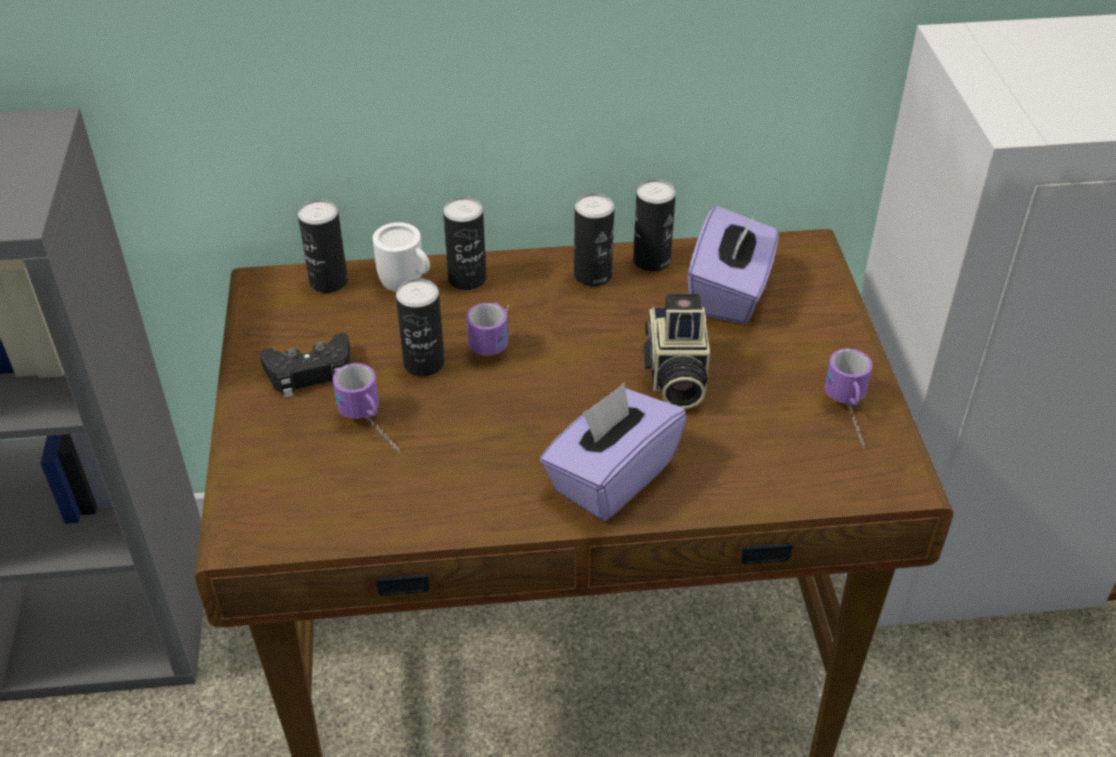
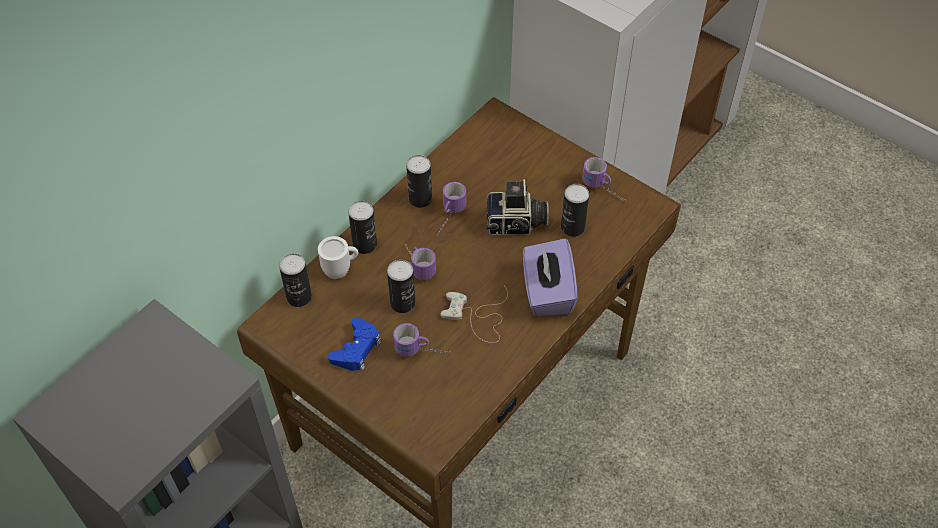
camera: 45 degrees left, 10 degrees up
black game controller [260,333,350,398] -> blue game controller [328,317,381,371]
can [633,179,676,272] -> can moved to [561,184,589,237]
camera [644,294,710,409] -> camera turned 45 degrees counterclockwise [487,179,549,235]
purple tissue box [687,206,779,324] -> none
none -> mug [437,182,466,236]
none -> white game controller [440,287,508,343]

